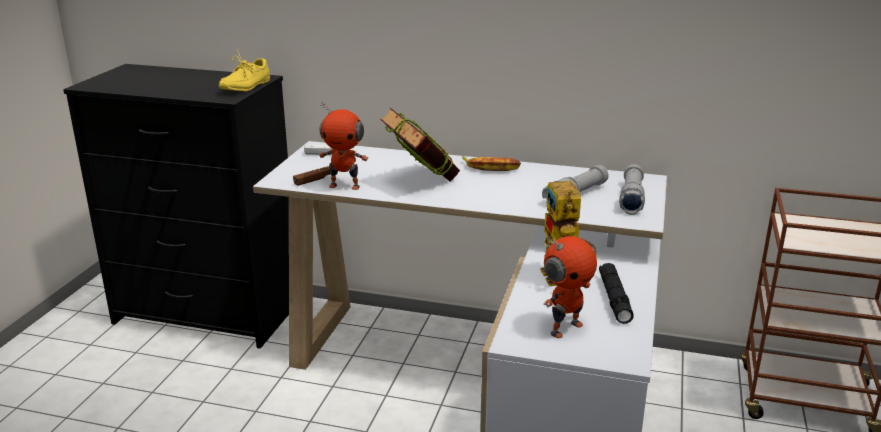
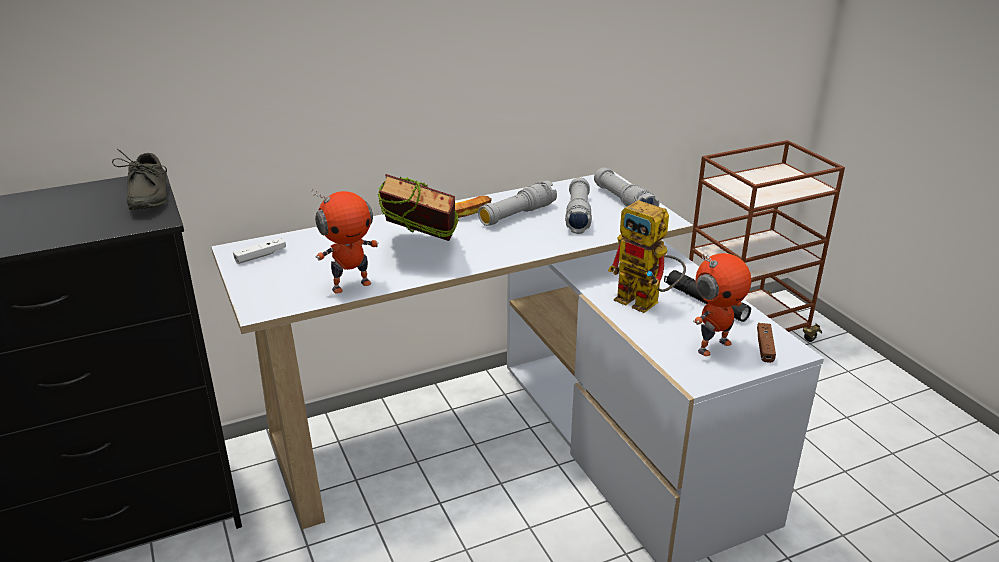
camera: 40 degrees left, 5 degrees up
yellow shoe [219,50,270,91] -> grey shoe [112,149,167,210]
brown game controller [293,166,330,186] -> brown game controller moved to [757,323,776,363]
toy robot [544,236,597,338] -> toy robot turned 45 degrees clockwise [693,253,751,356]
none -> grey flashlight [478,181,557,226]

